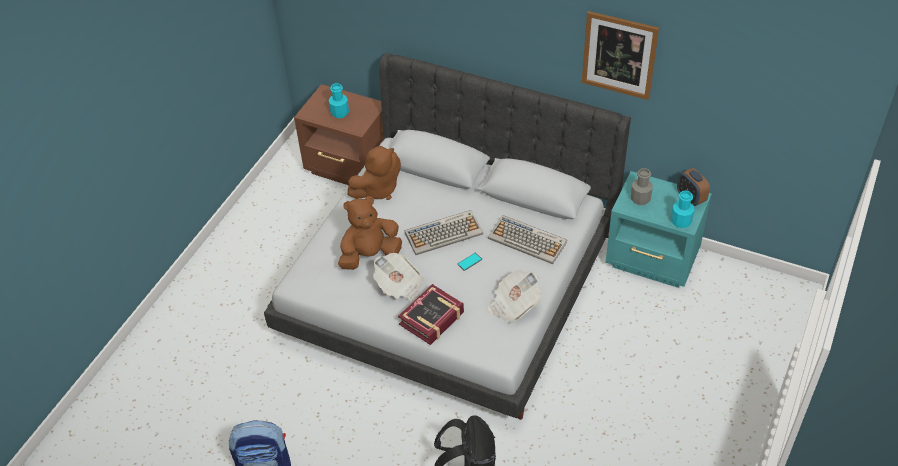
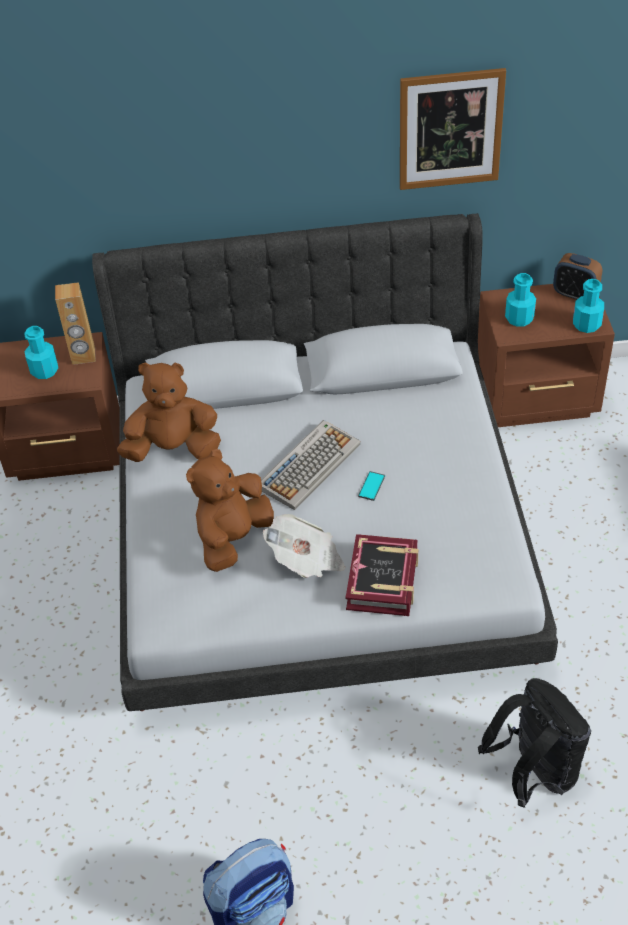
camera: 30 degrees left, 0 degrees up
brown plush toy [348,146,401,200] -> brown plush toy turned 120 degrees counterclockwise [117,362,221,462]
keyboard [488,215,567,264] -> none
newspaper [488,270,541,323] -> none
turquoise nightstand [606,171,712,288] -> brown nightstand [478,284,615,427]
grey bottle [630,168,653,205] -> turquoise bottle [505,273,536,327]
none -> brown speaker [55,282,96,365]

